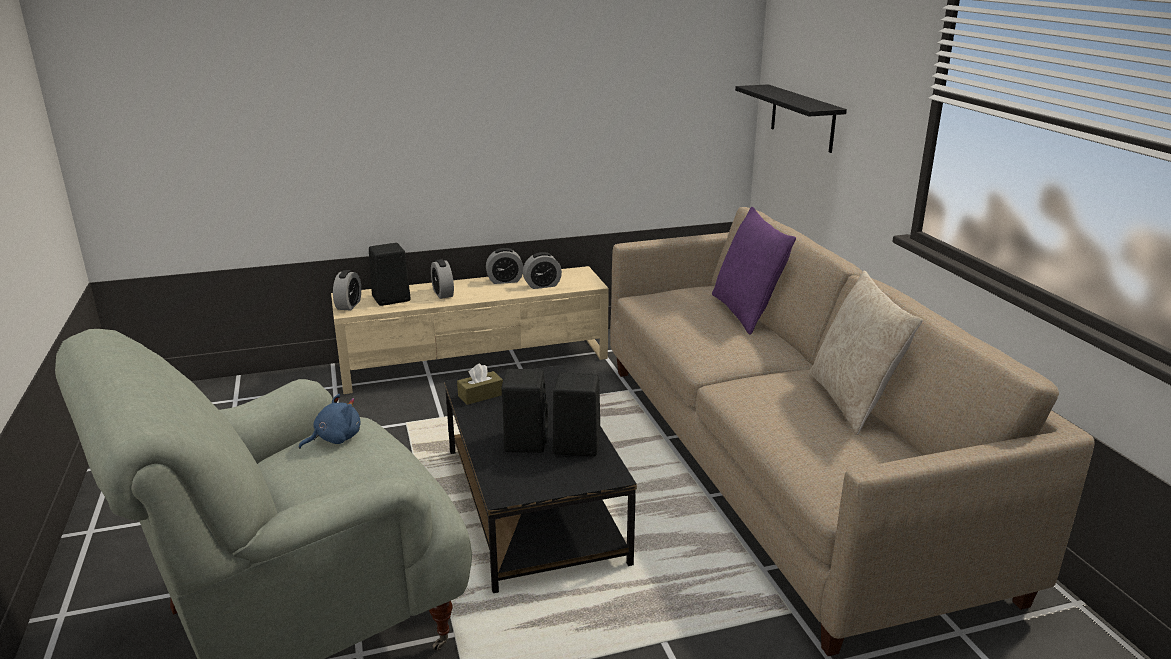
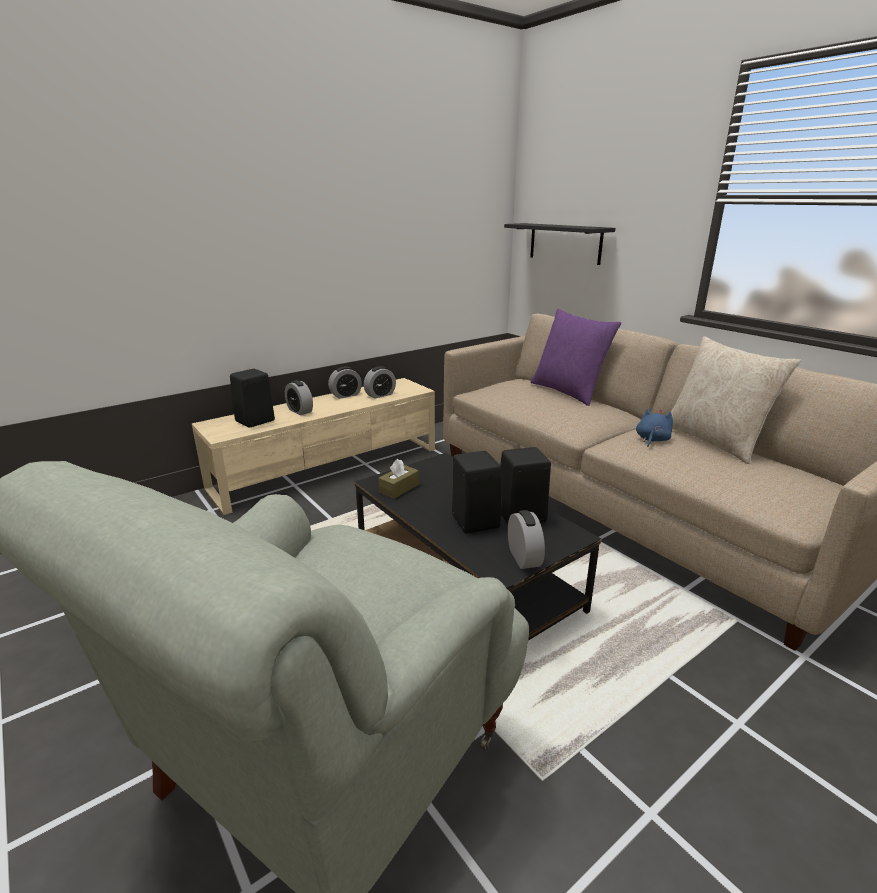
camera: 20 degrees left, 0 degrees up
blue plush toy [299,394,361,449] -> blue plush toy moved to [636,408,673,447]
alarm clock [333,270,361,310] -> alarm clock moved to [508,510,545,569]

